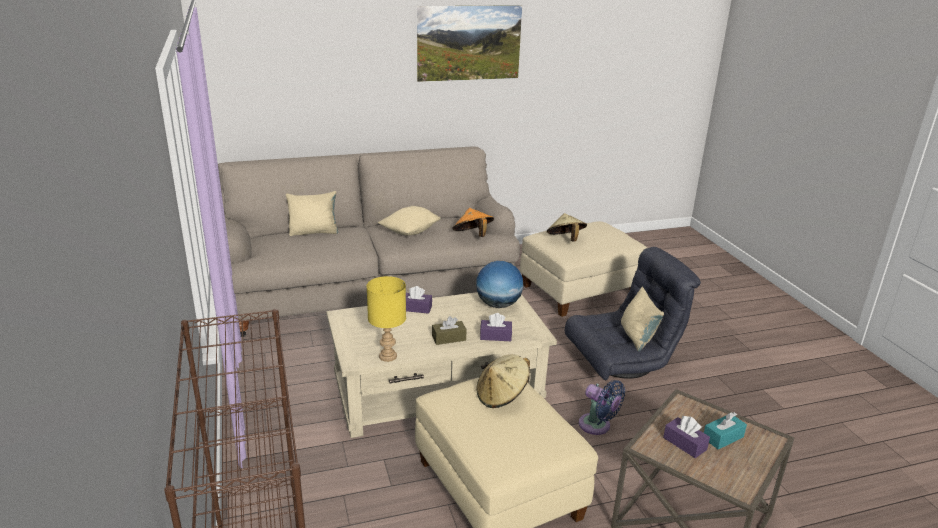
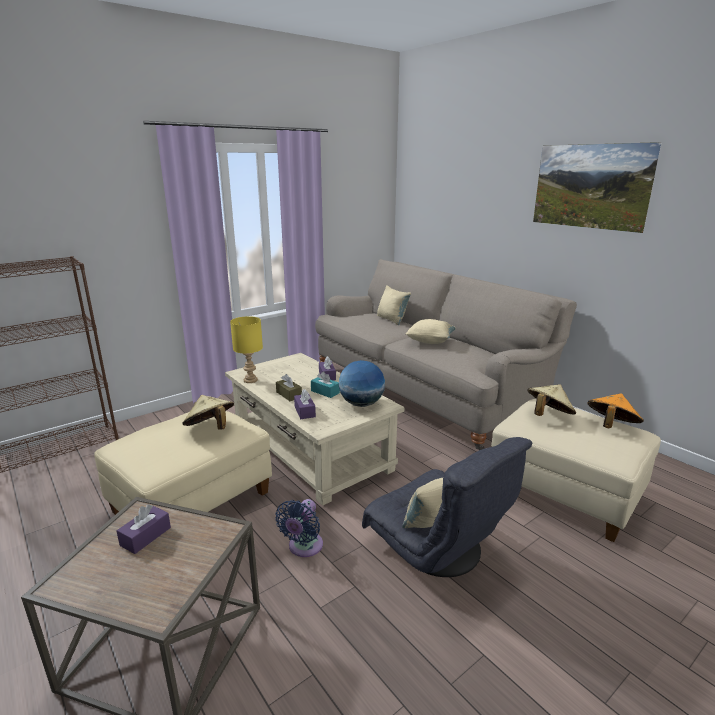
camera: 70 degrees right, 5 degrees down
orange hat [452,208,494,237] -> orange hat moved to [587,393,644,428]
turquoise tissue box [704,412,747,449] -> turquoise tissue box moved to [311,372,340,398]

